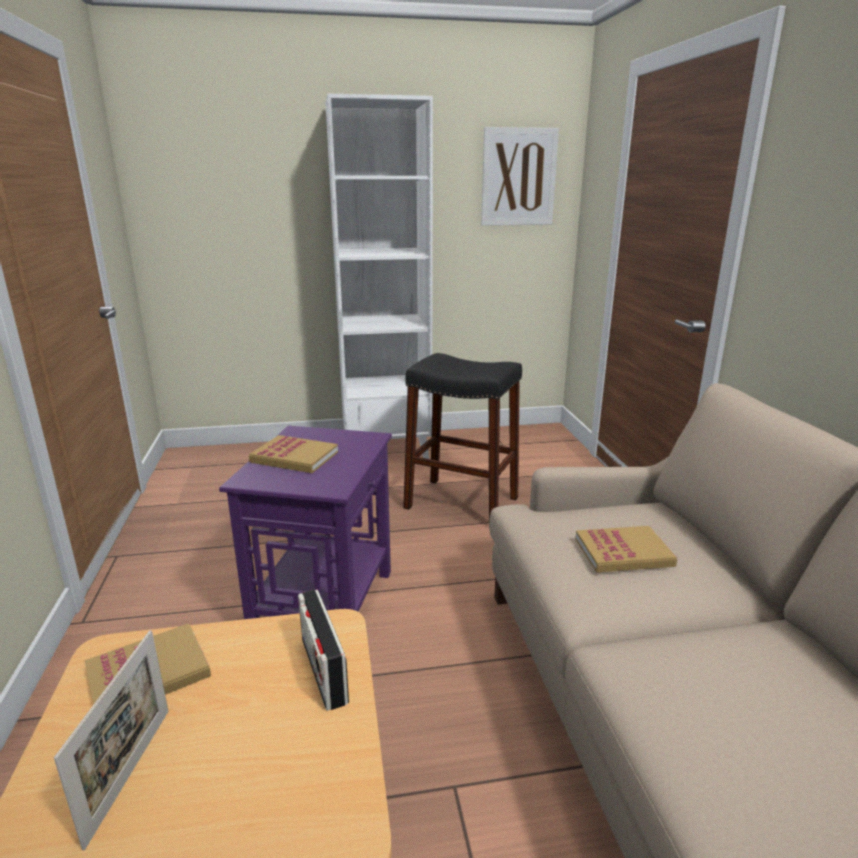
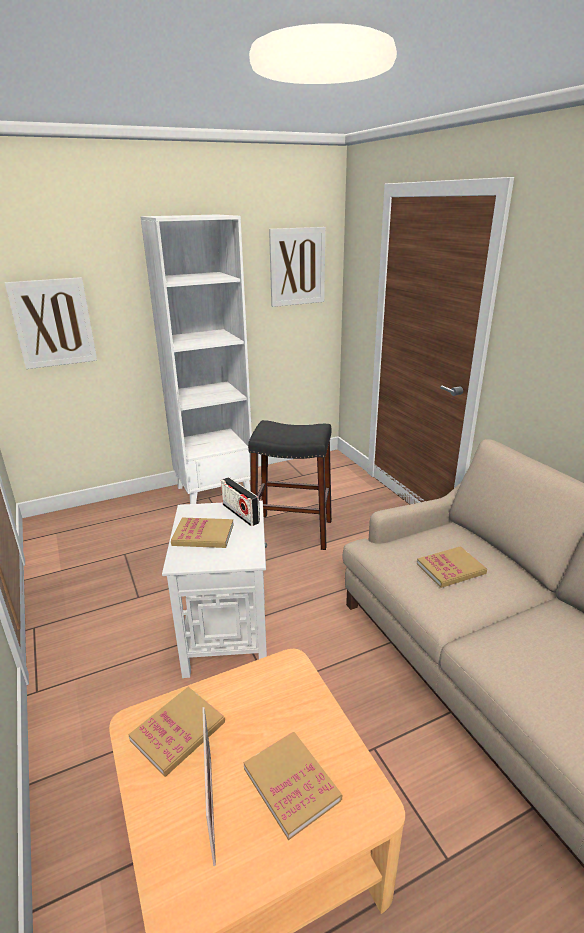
camera: 15 degrees left, 5 degrees up
purple side table [219,426,392,619] -> white side table [162,501,267,678]
radio [298,590,349,711] -> radio moved to [221,477,260,526]
none -> picture [5,277,97,369]
none -> book [244,732,342,840]

